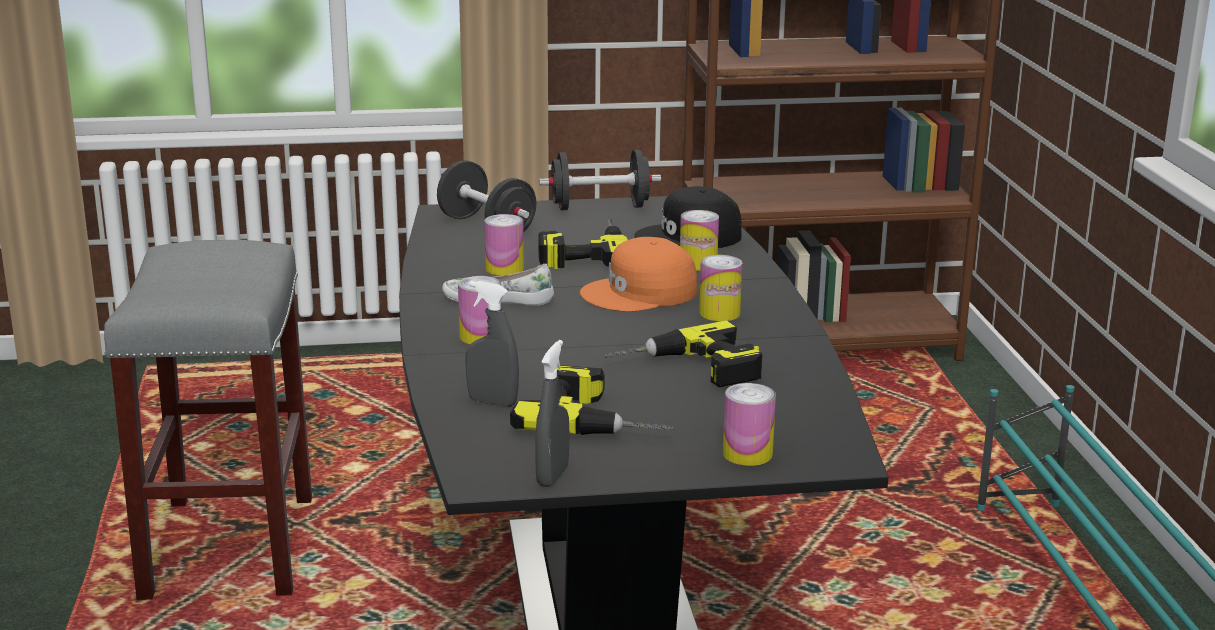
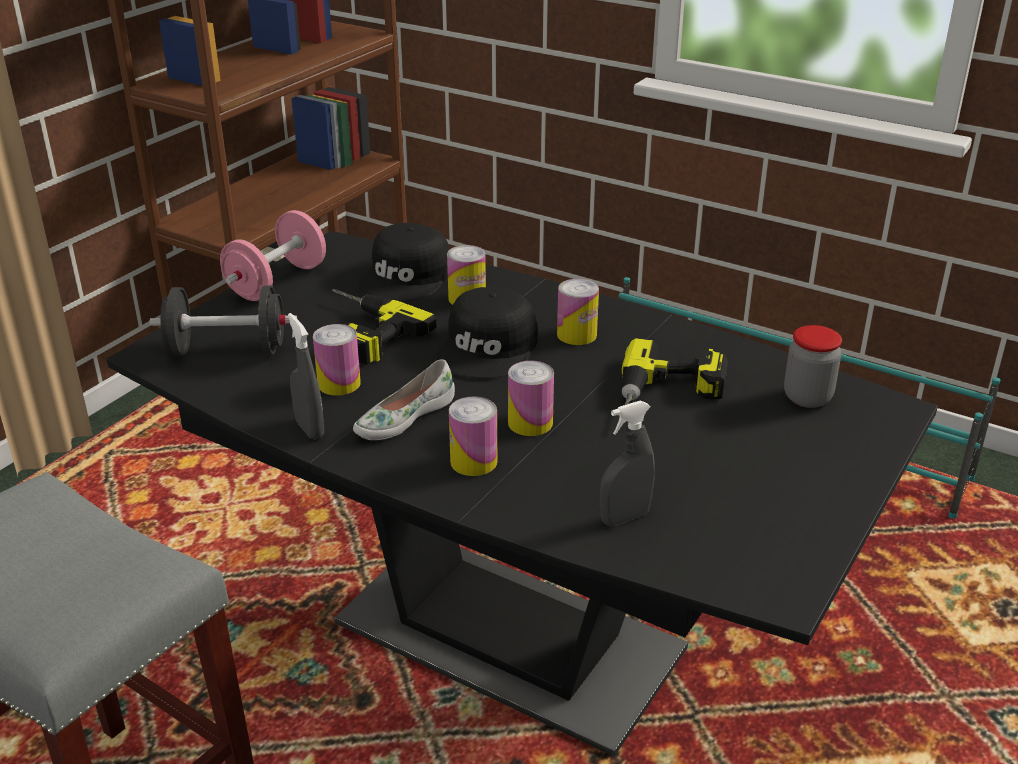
camera: 50 degrees left, 10 degrees up
power drill [510,365,673,435] -> none
grey spray bottle [535,340,569,487] -> grey spray bottle moved to [288,313,324,439]
black dumbbell [539,150,661,210] -> pink dumbbell [220,210,326,301]
orange cap [580,237,697,312] -> black cap [436,287,538,379]
can [723,383,776,466] -> can moved to [508,361,554,436]
none -> jar [784,325,842,408]

